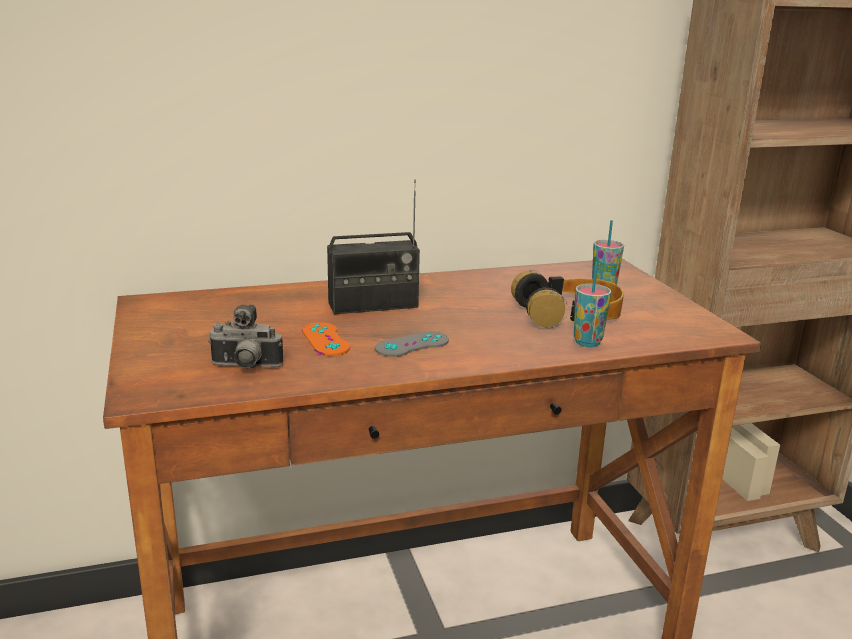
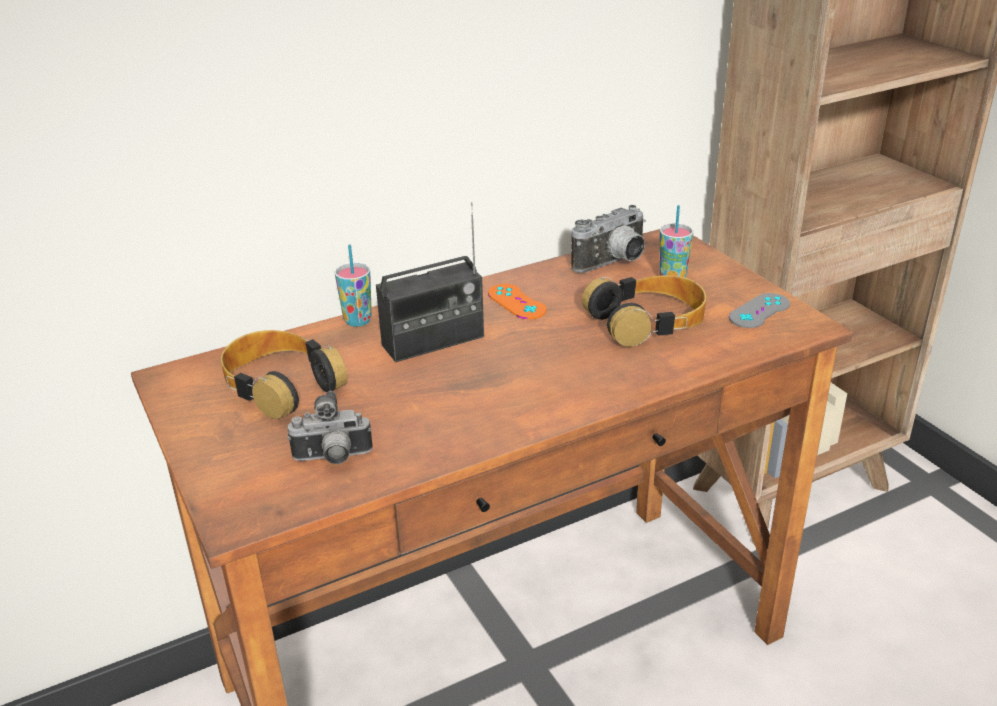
camera: 10 degrees left, 10 degrees up
orange game controller [302,322,350,356] -> orange game controller moved to [488,284,546,319]
grey game controller [375,331,449,357] -> grey game controller moved to [729,293,790,328]
cup [574,262,611,347] -> cup moved to [335,245,372,327]
none -> headphones [221,330,347,419]
none -> camera [571,205,646,273]

